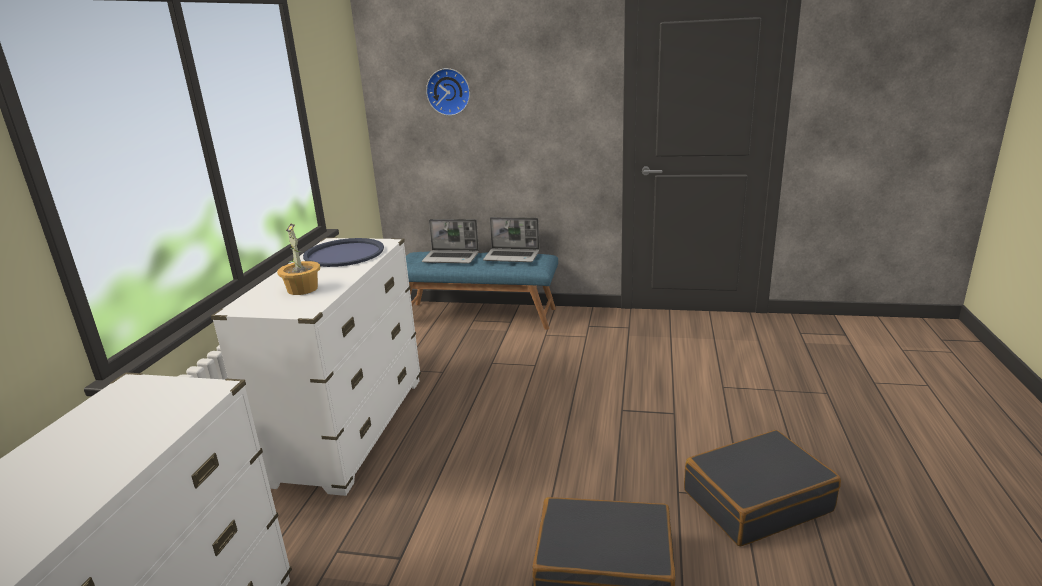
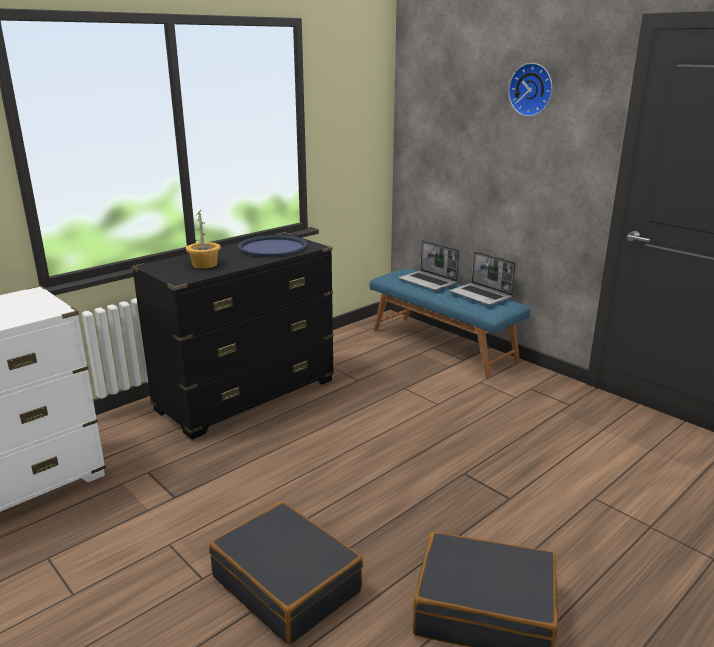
camera: 35 degrees right, 0 degrees up
white dresser [211,237,421,496] -> black dresser [132,232,334,439]
wall clock [426,68,470,116] -> wall clock moved to [508,63,552,117]

